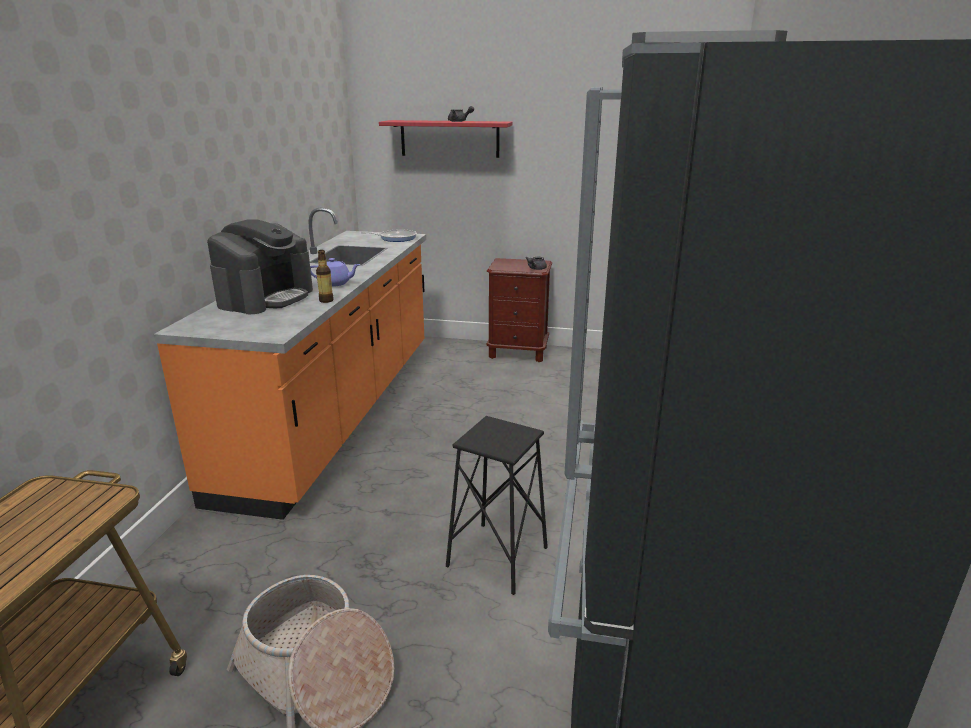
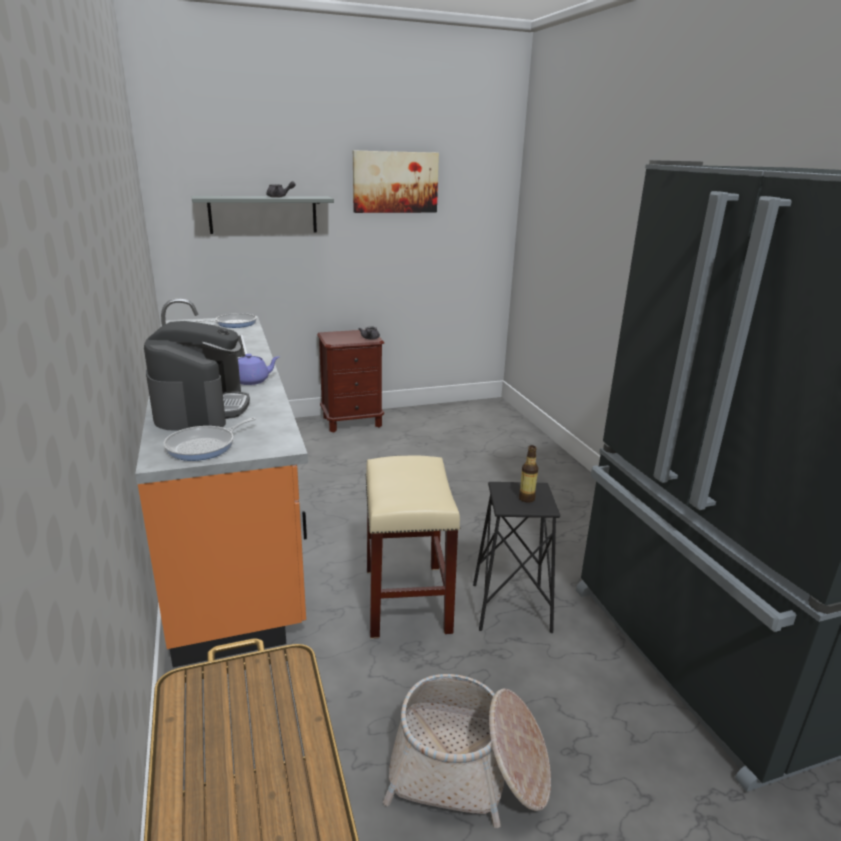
camera: 30 degrees left, 0 degrees up
bottle [316,250,334,303] -> bottle moved to [519,445,538,503]
red shelf [379,120,512,158] -> grey shelf [192,196,334,234]
none -> frying pan [164,417,256,461]
none -> picture [353,150,439,213]
none -> beige stool [365,455,460,639]

